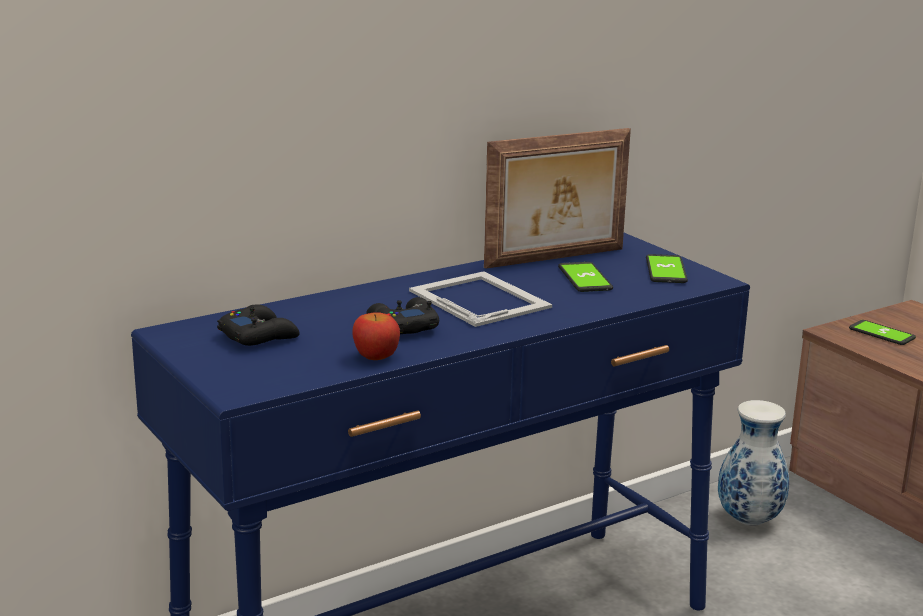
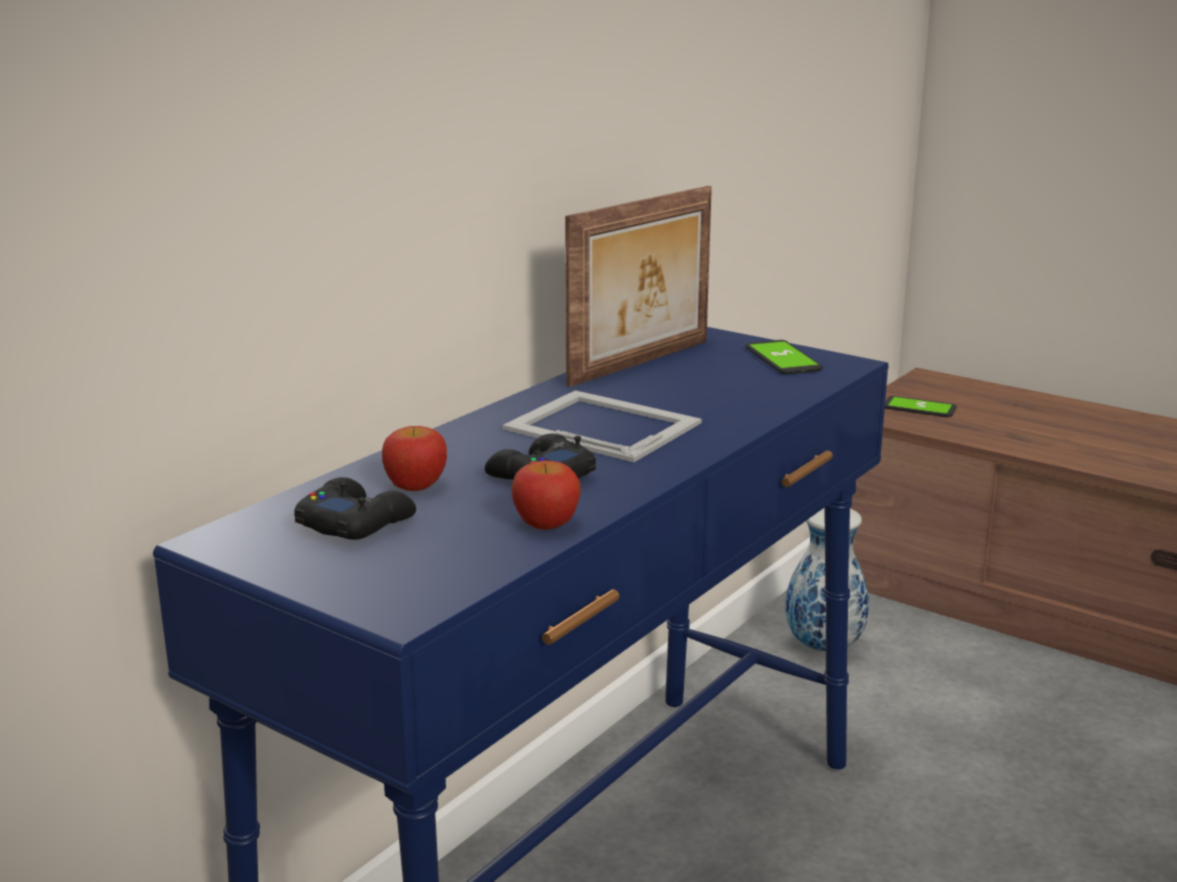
camera: 20 degrees left, 0 degrees up
phone [558,262,613,292] -> none
none -> apple [382,426,447,491]

